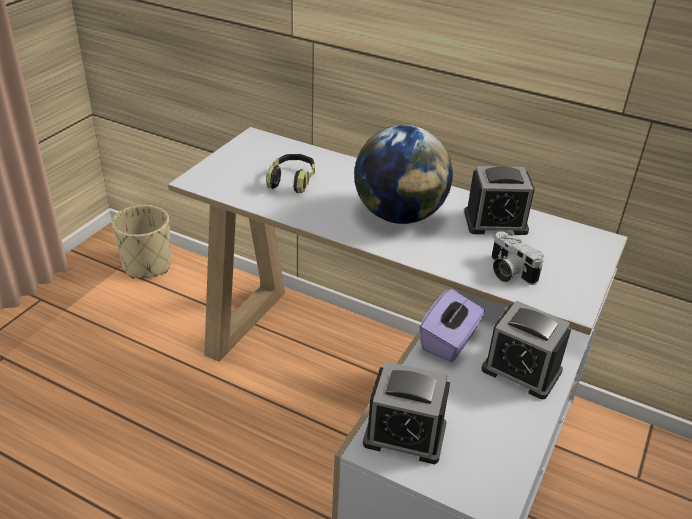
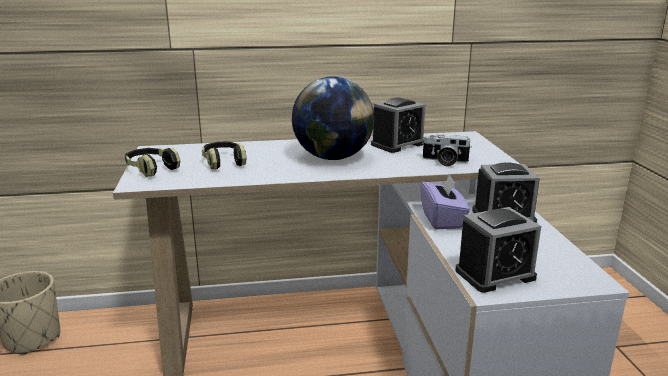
camera: 35 degrees left, 15 degrees down
none -> headphones [125,148,181,177]

